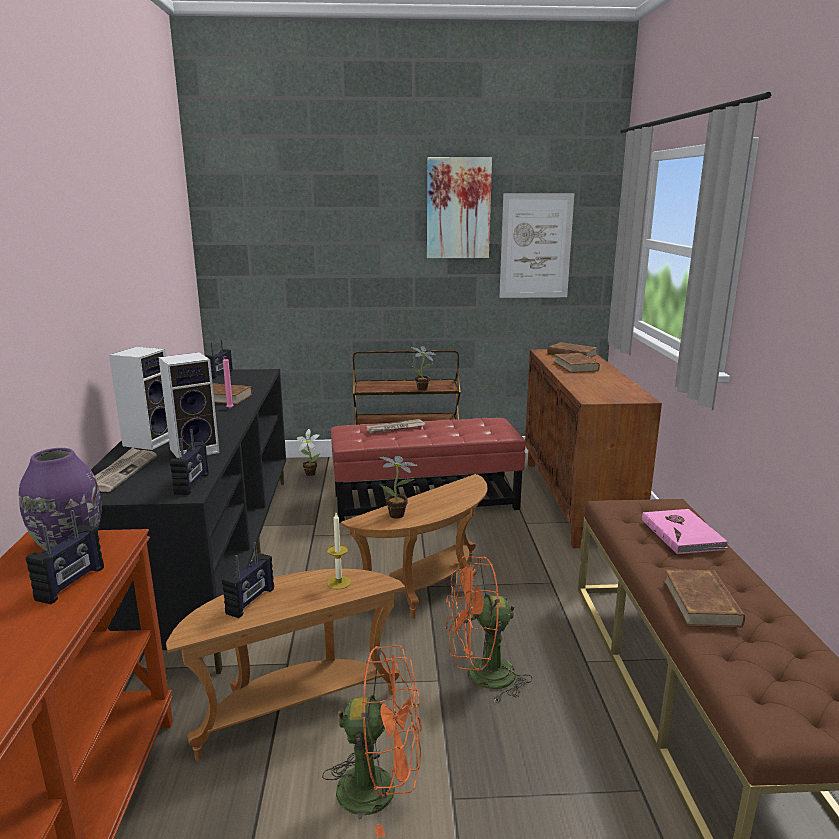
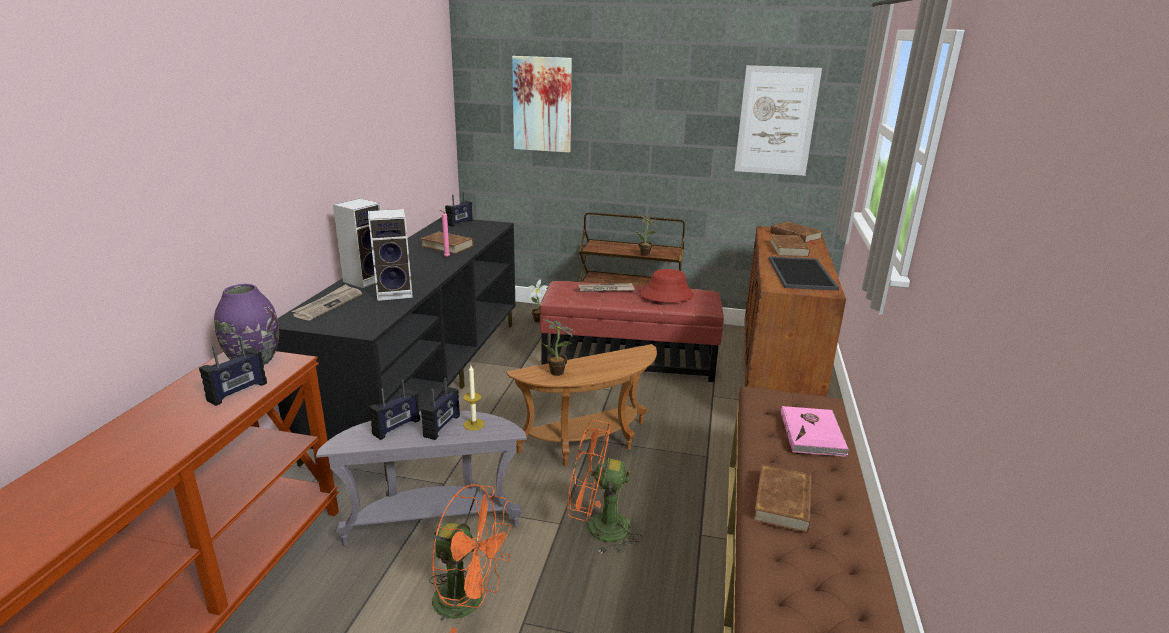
camera: 15 degrees right, 5 degrees up
brown side table [166,569,405,761] -> grey side table [316,410,527,546]
radio [170,429,209,495] -> radio moved to [421,378,460,440]
picture [427,157,492,258] -> picture moved to [512,56,572,153]
none -> red hat [639,269,694,302]
none -> tray [769,256,839,291]

